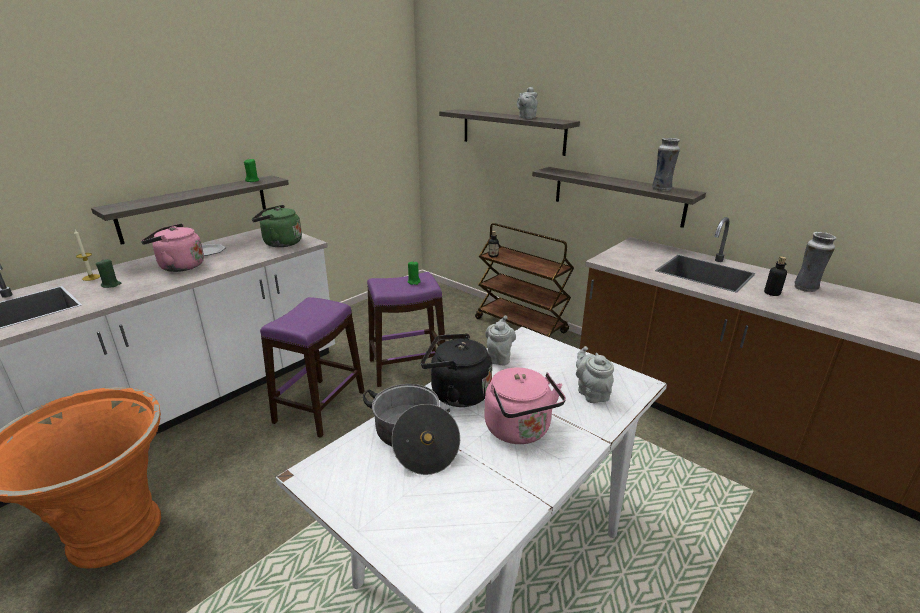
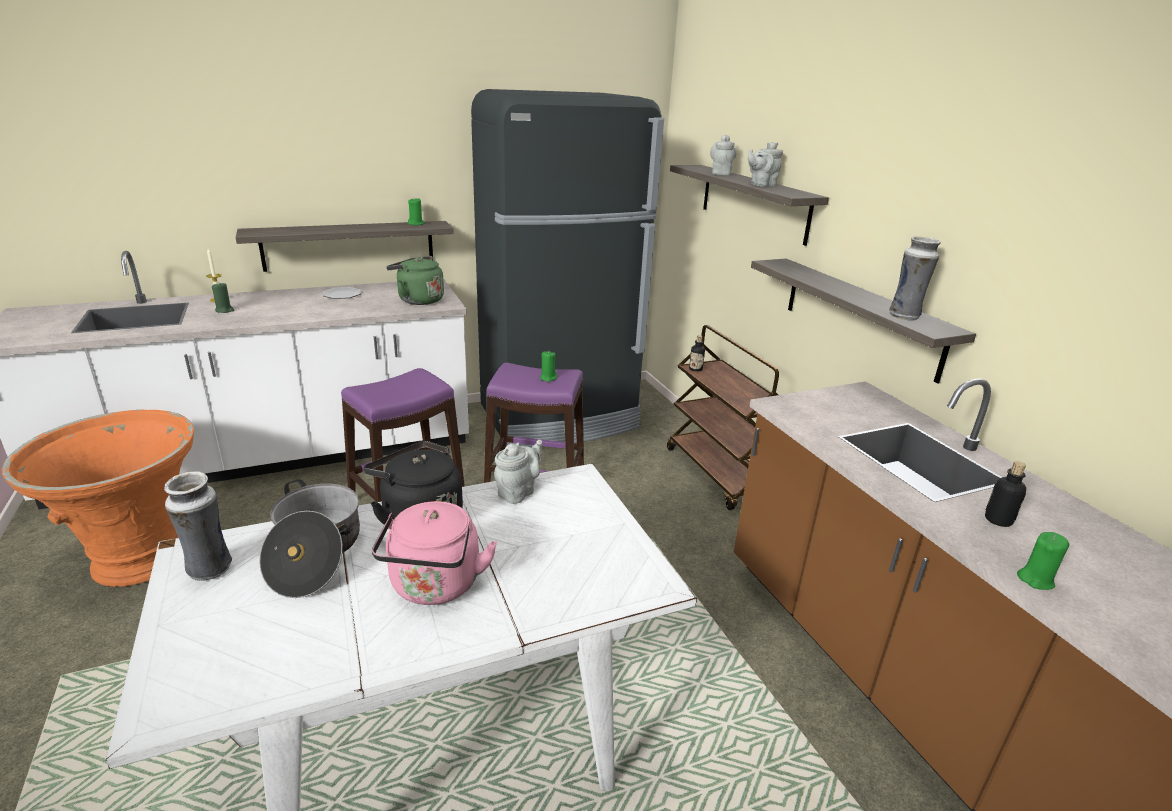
camera: 25 degrees right, 0 degrees up
pink kettle [141,223,204,272] -> none
grey teapot [576,346,614,403] -> grey teapot moved to [710,134,736,175]
vase [794,232,836,292] -> vase moved to [164,471,232,581]
none -> black fridge [471,89,664,448]
none -> green candle [1017,532,1069,590]

